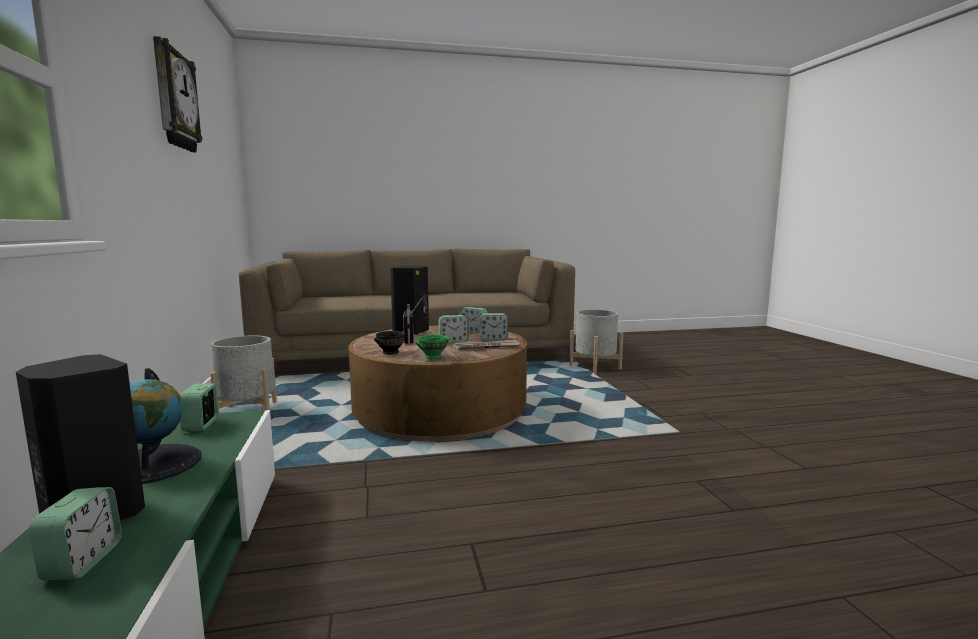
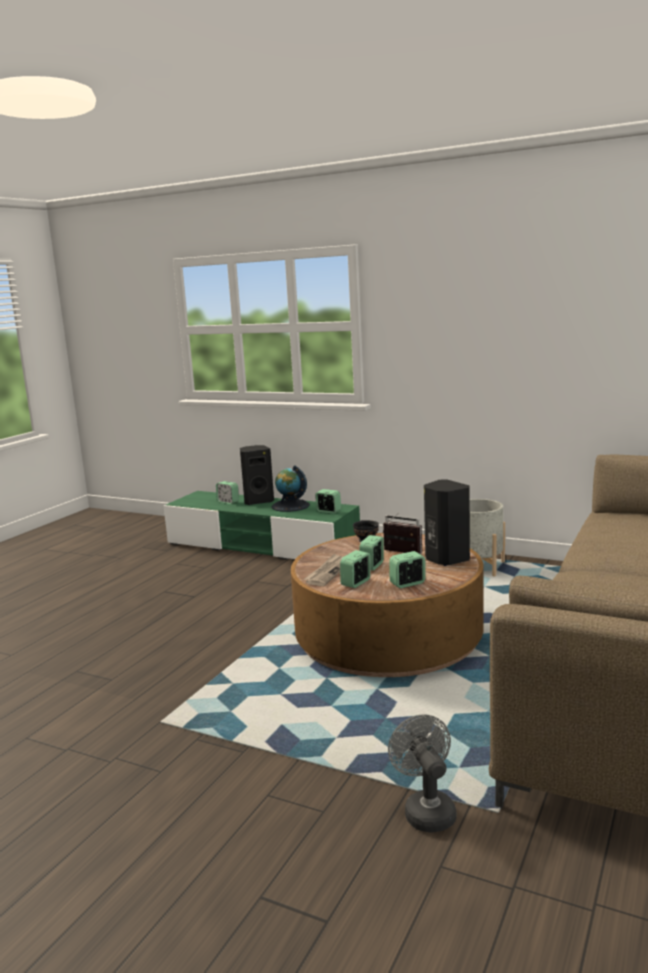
camera: 130 degrees right, 5 degrees up
wall clock [153,36,203,152] -> none
green bowl [415,334,450,359] -> none
grey planter [570,310,623,374] -> grey fan [388,714,456,833]

